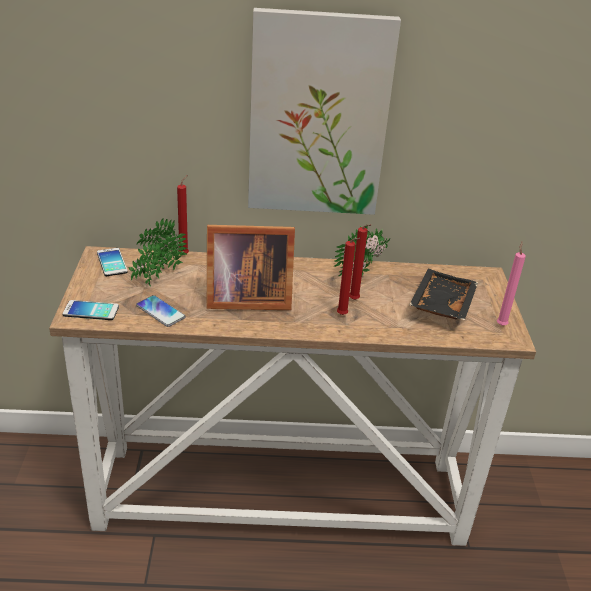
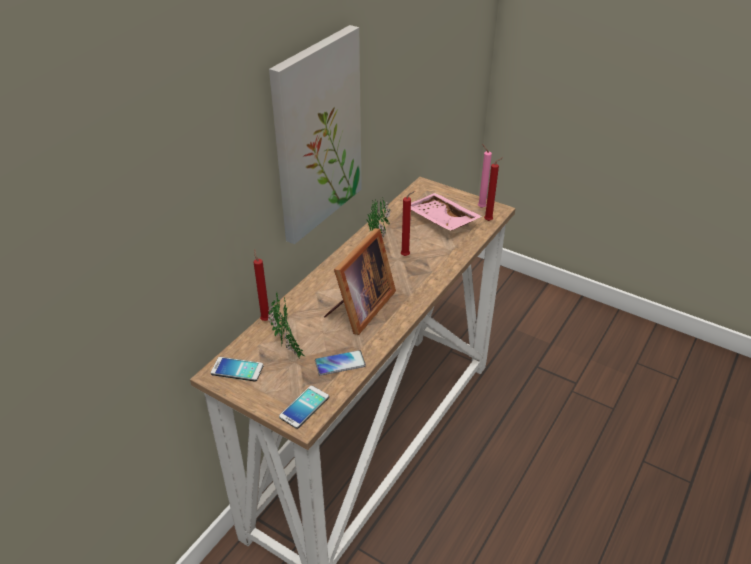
camera: 55 degrees left, 5 degrees up
red candle [337,238,361,315] -> red candle moved to [484,157,503,221]
black tray [409,269,478,320] -> pink tray [411,193,483,231]

